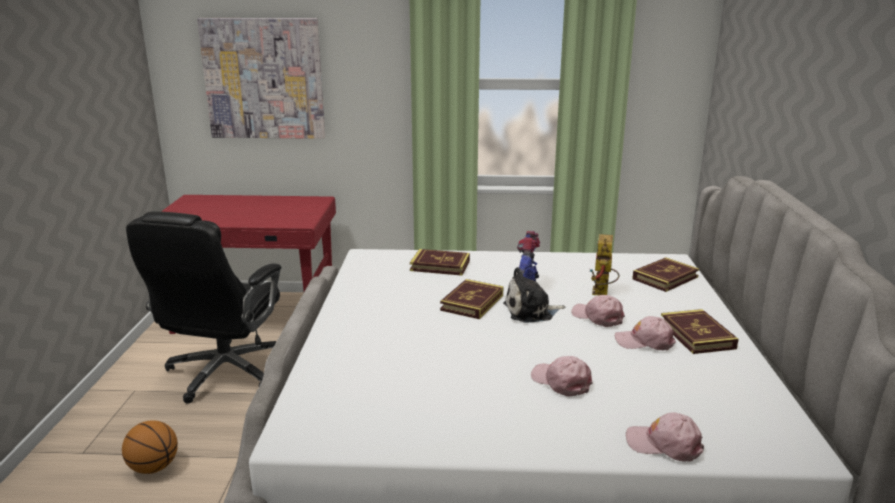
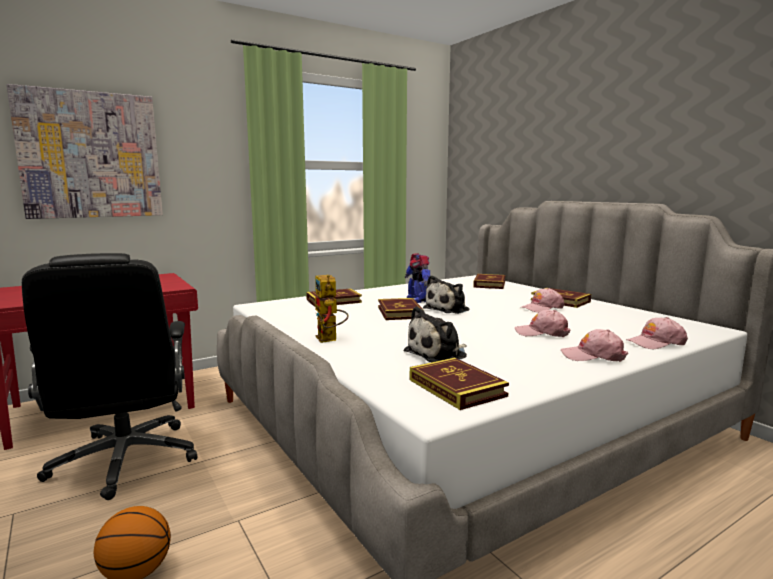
camera: 35 degrees left, 10 degrees down
pink cap [571,295,625,327] -> pink cap moved to [561,329,628,362]
toy robot [590,234,620,295] -> toy robot moved to [315,275,349,343]
none -> plush toy [404,306,467,362]
none -> book [410,357,509,410]

